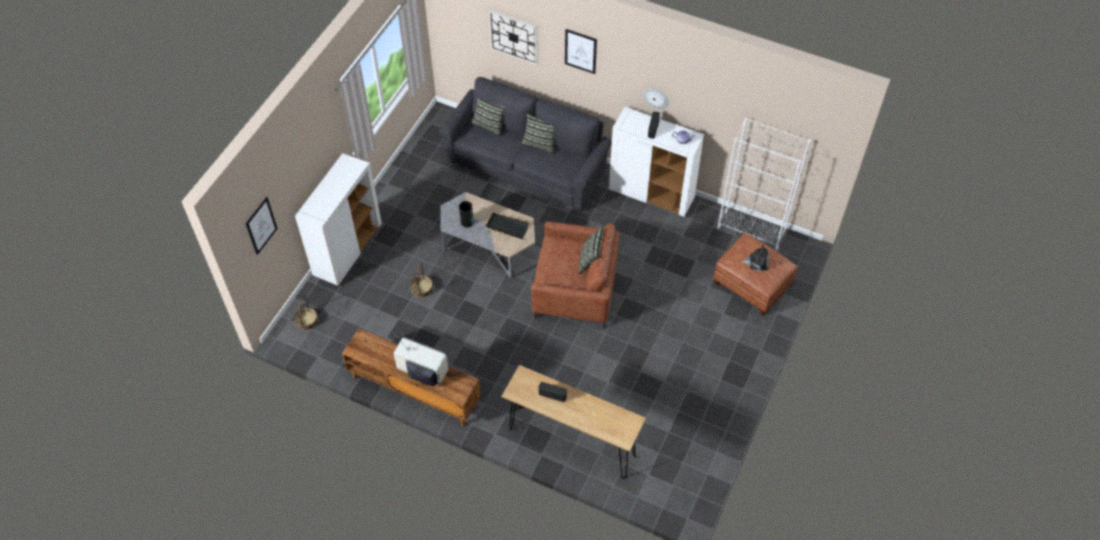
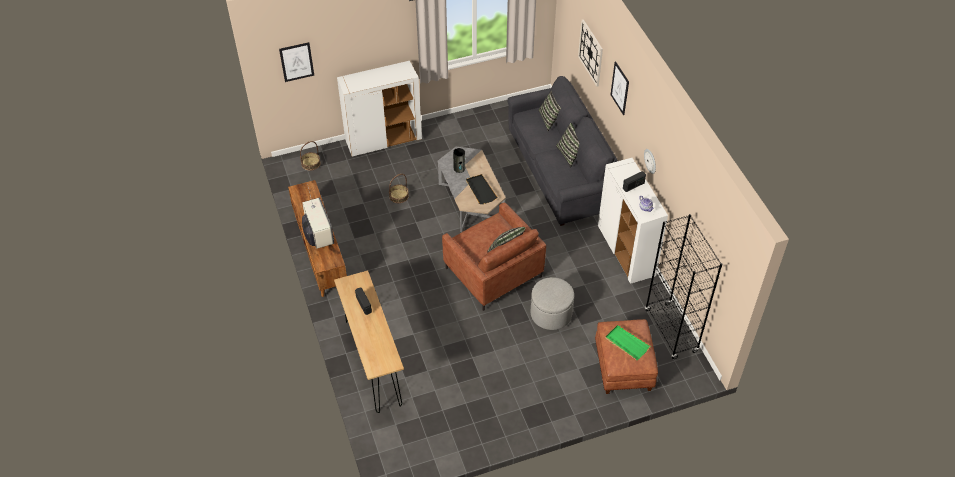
camera: 45 degrees right, 5 degrees down
white bookcase [717,118,811,251] -> black bookcase [645,214,722,360]
plush toy [741,245,770,271] -> green tray [605,325,650,360]
none -> grey ottoman [531,277,574,330]

